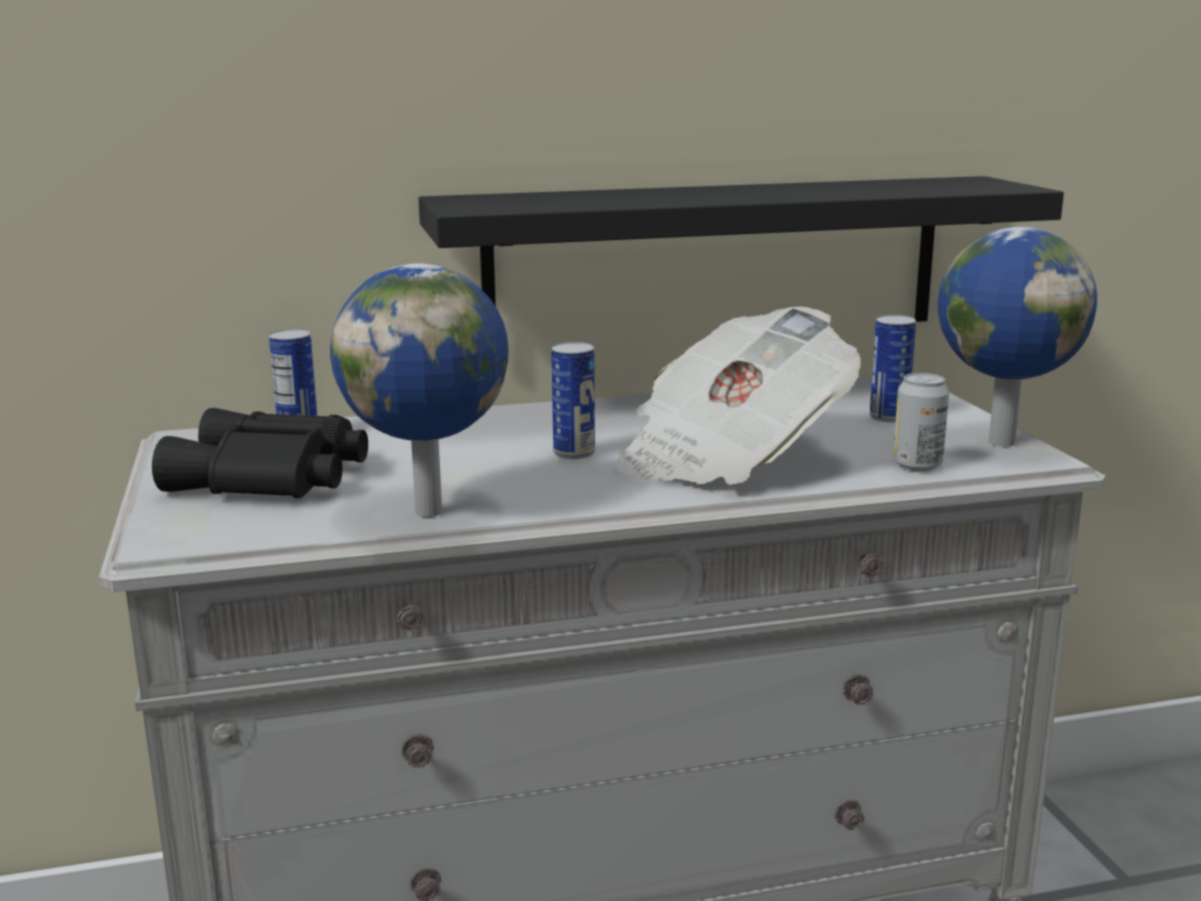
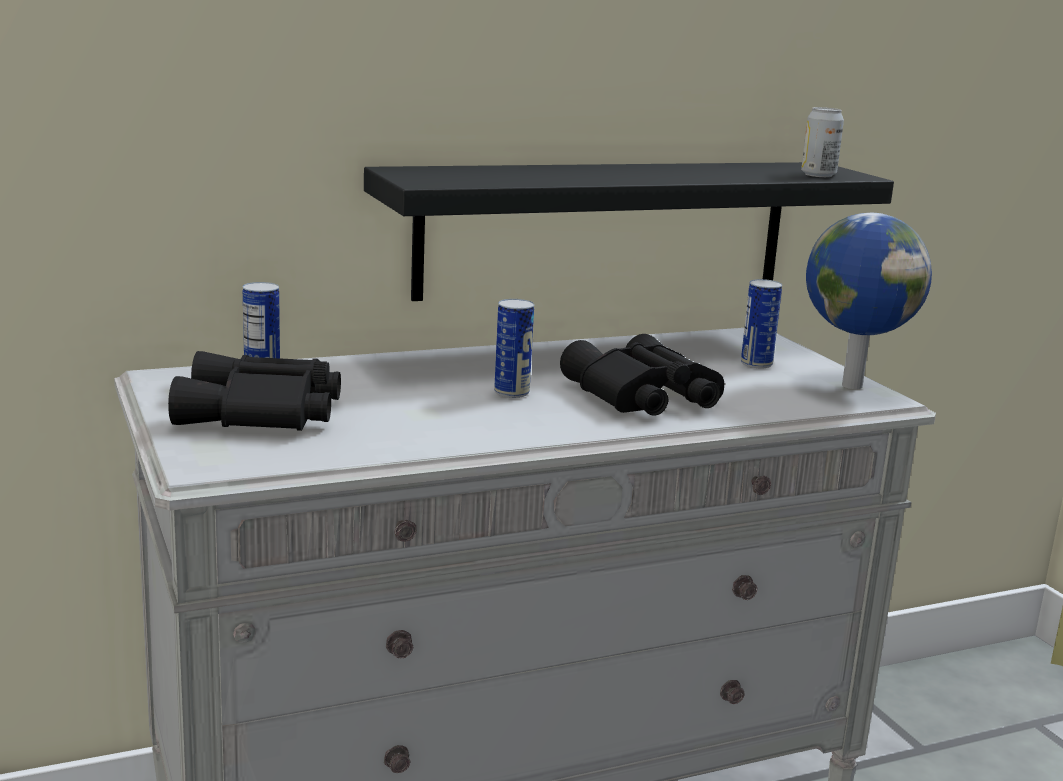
camera: 10 degrees left, 0 degrees up
globe [330,263,509,517] -> none
newspaper [614,306,861,485] -> black binoculars [560,334,724,416]
can [893,373,949,471] -> can moved to [801,107,844,177]

